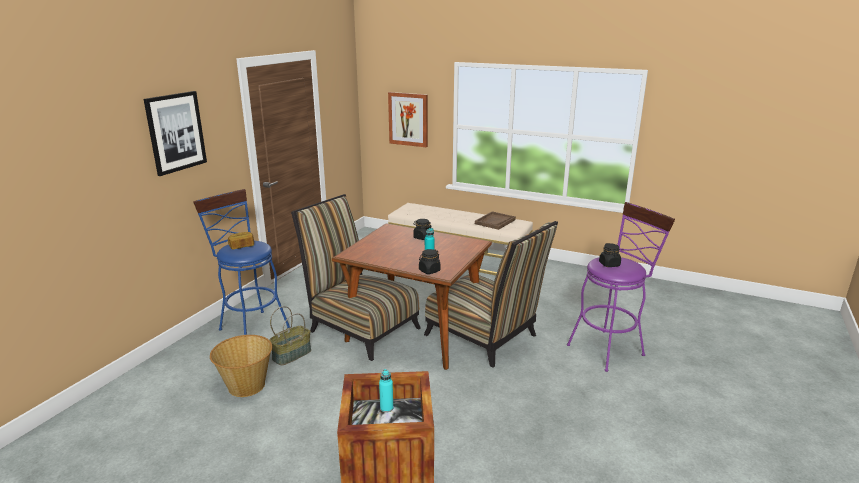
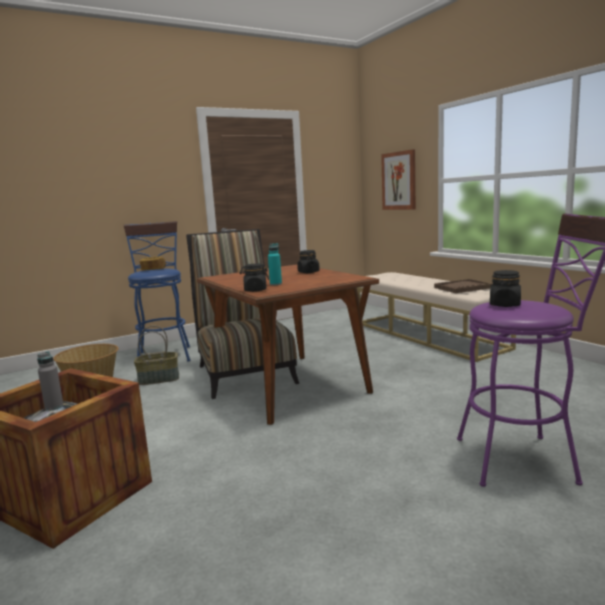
camera: 35 degrees right, 10 degrees down
picture [144,91,207,176] -> none
turquoise bottle [379,369,393,413] -> grey bottle [37,352,64,411]
chair [424,221,558,368] -> none

